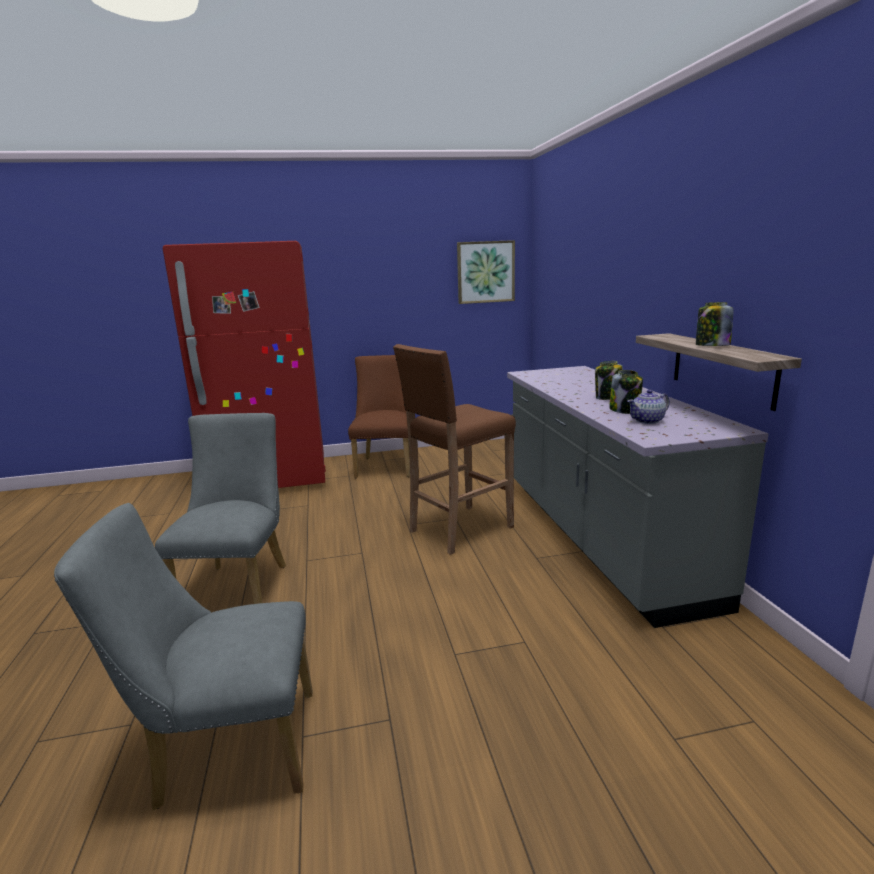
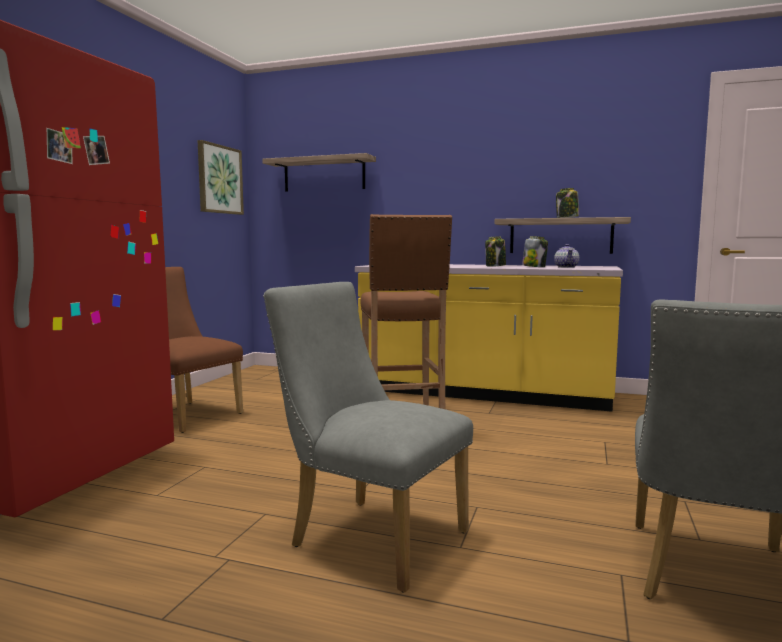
camera: 60 degrees left, 10 degrees down
grey counter [507,366,769,628] -> yellow counter [355,264,623,412]
none -> shelf [262,153,376,192]

